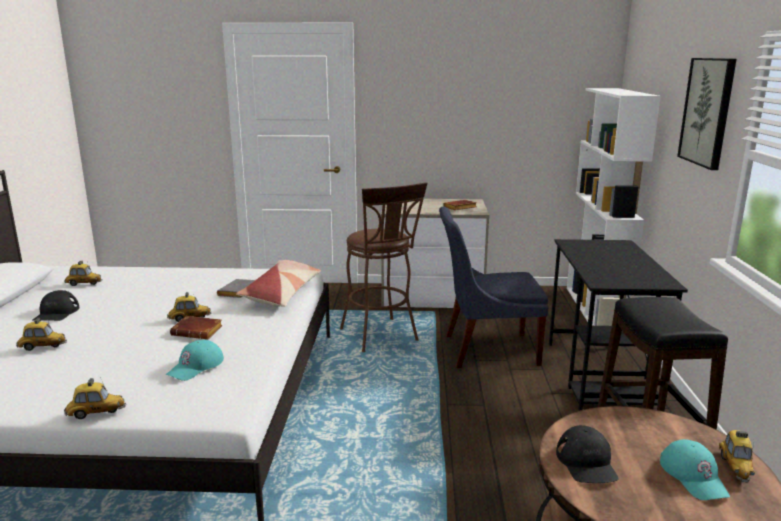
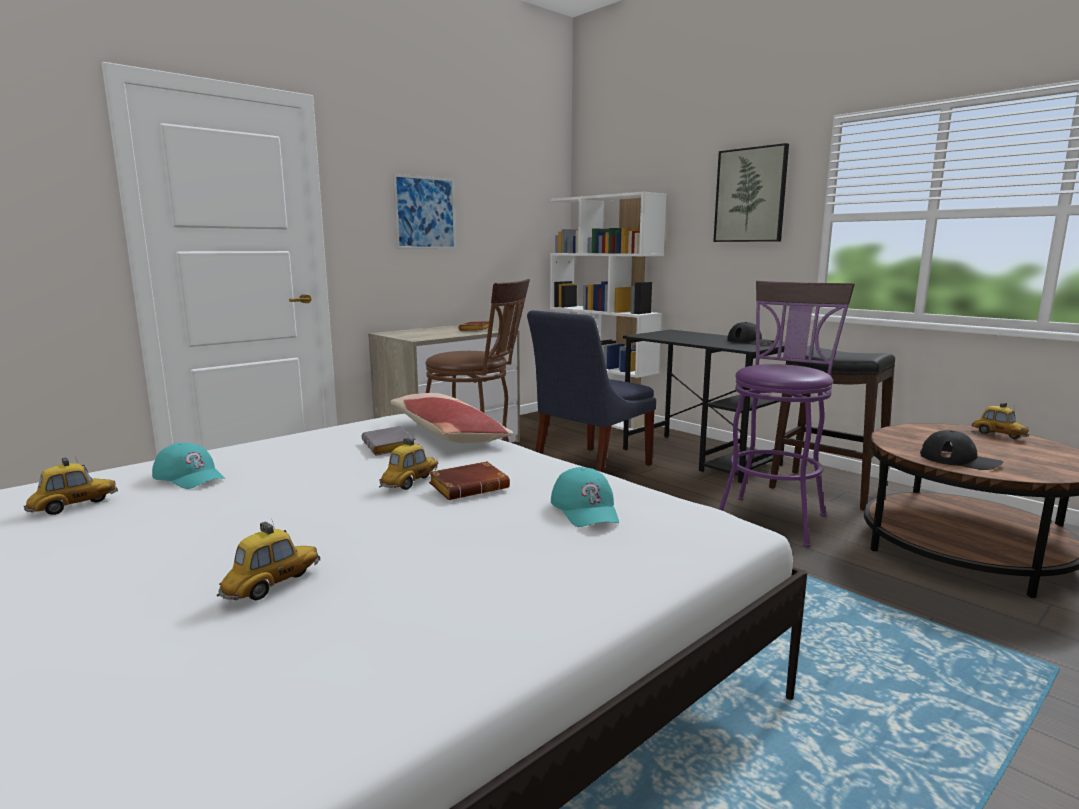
camera: 45 degrees left, 5 degrees down
black cap [33,290,79,321] -> black cap moved to [727,322,775,345]
toy car [64,377,126,419] -> none
turquoise cap [660,439,730,500] -> turquoise cap moved to [152,442,225,489]
none -> picture [393,174,456,249]
none -> purple stool [719,281,855,547]

